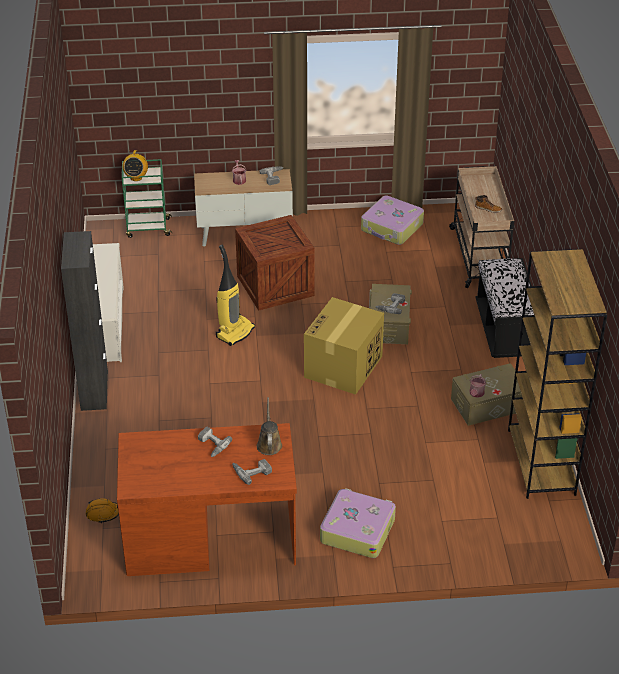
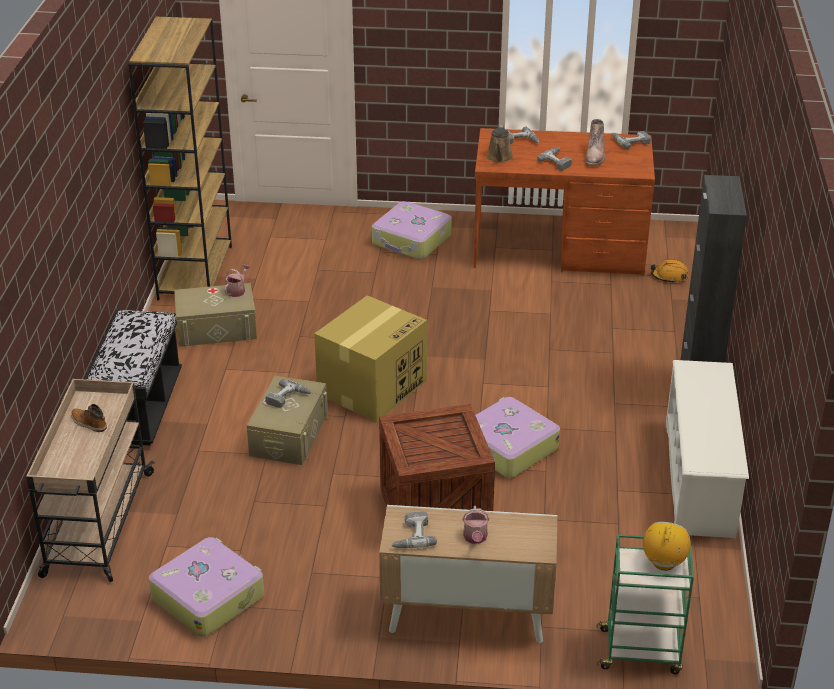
camera: 170 degrees left, 5 degrees down
vacuum cleaner [216,245,255,346] -> suitcase [475,397,560,478]
none -> brown boot [585,119,605,166]
none -> power drill [612,131,651,149]

